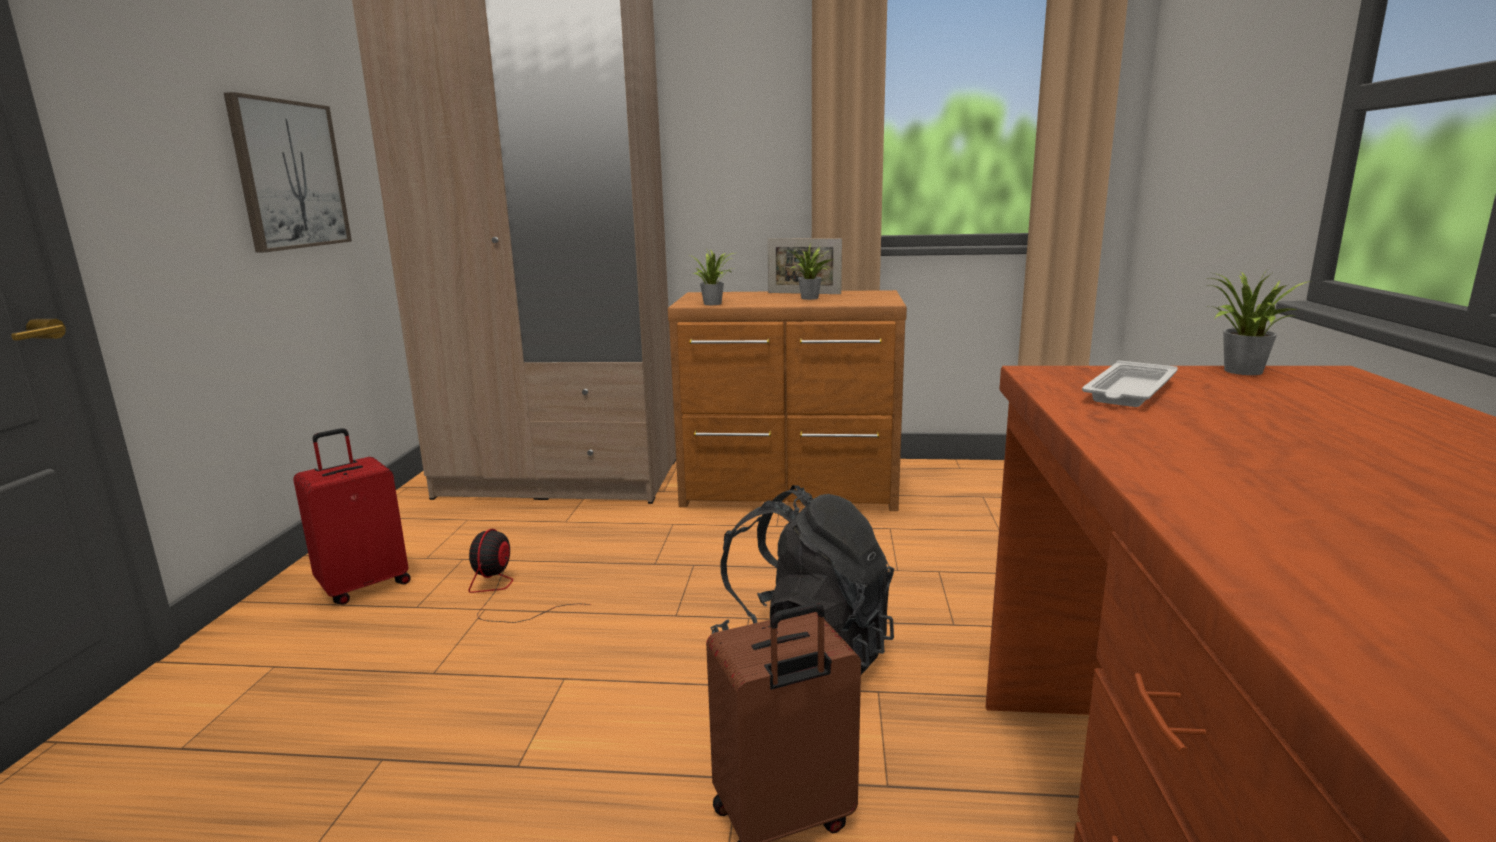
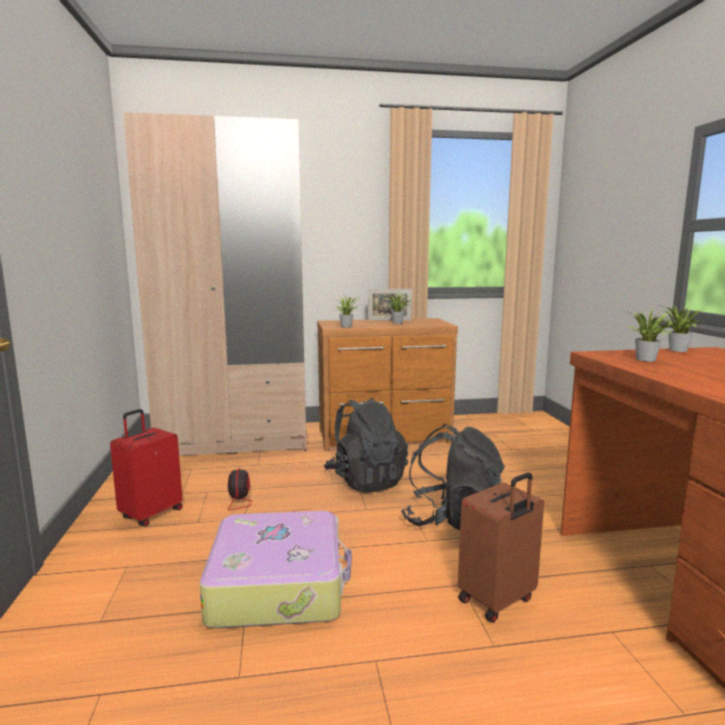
camera: 15 degrees left, 5 degrees down
picture [224,92,352,252] -> none
white tray [1082,360,1178,407] -> potted plant [626,307,673,362]
none -> suitcase [200,511,352,628]
none -> black backpack [324,398,408,493]

